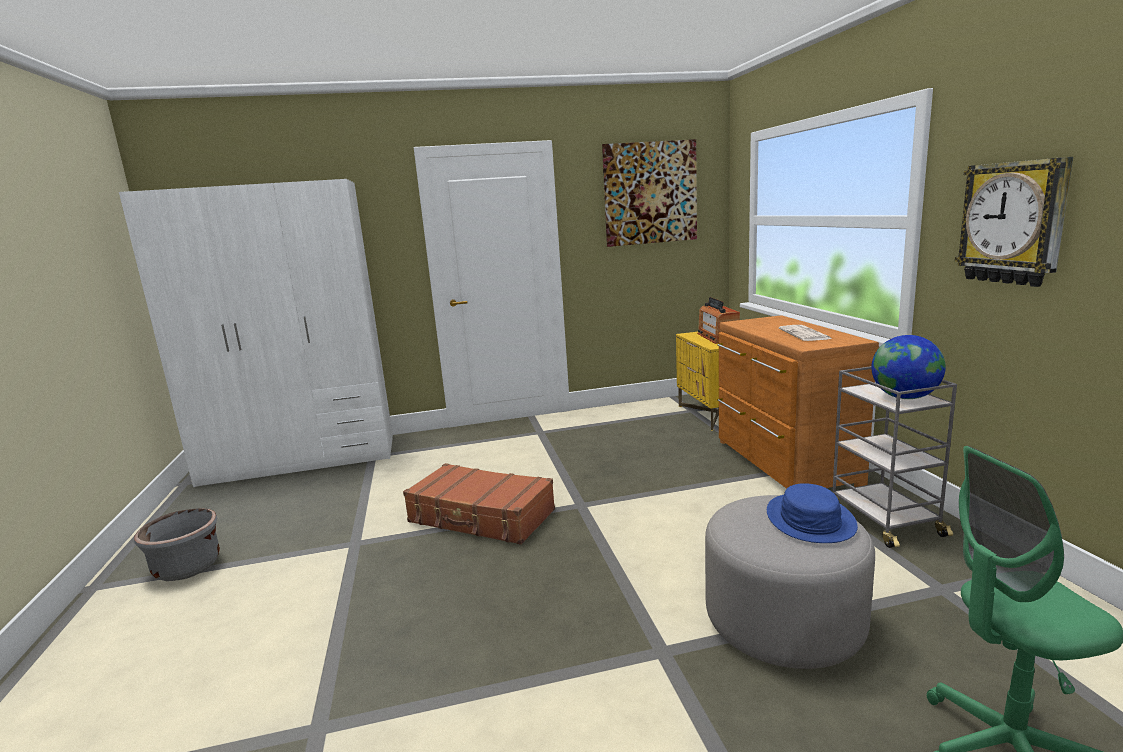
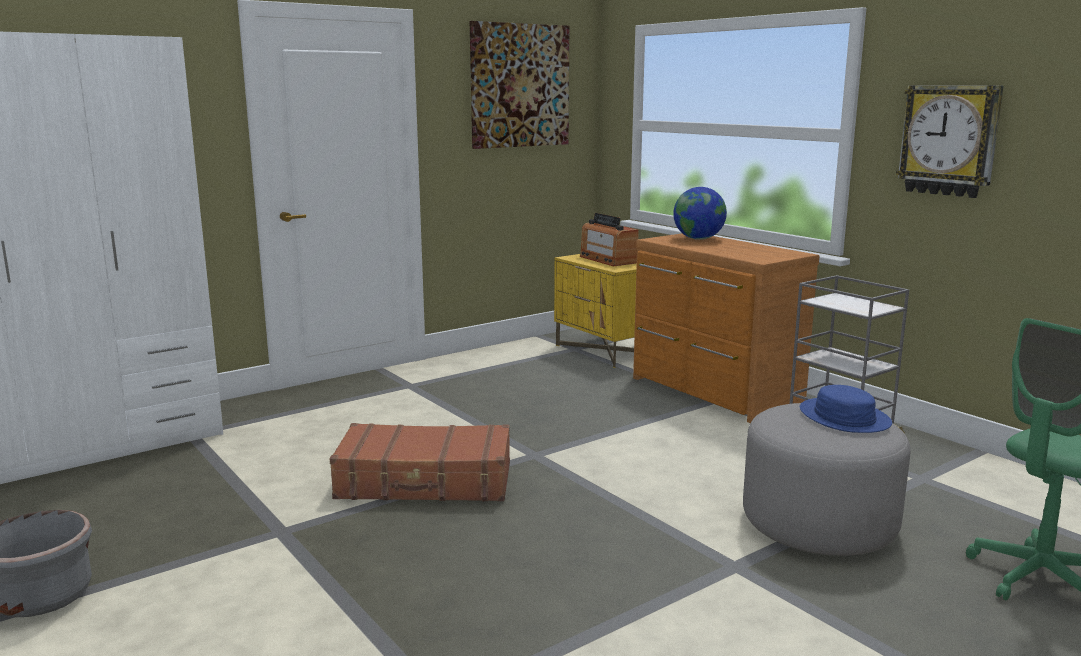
camera: 25 degrees left, 0 degrees up
newspaper [779,325,832,341] -> none
globe [871,335,946,399] -> globe moved to [673,187,727,240]

